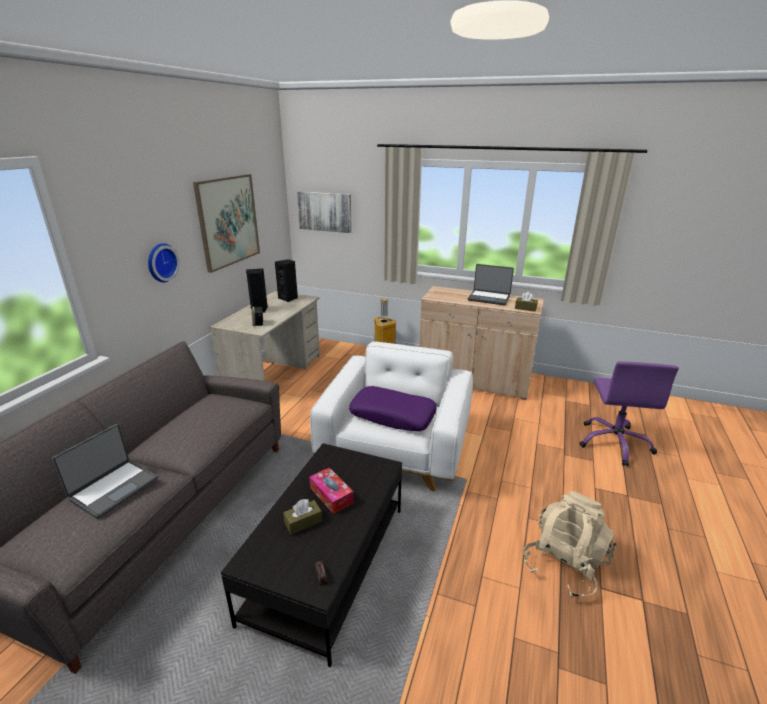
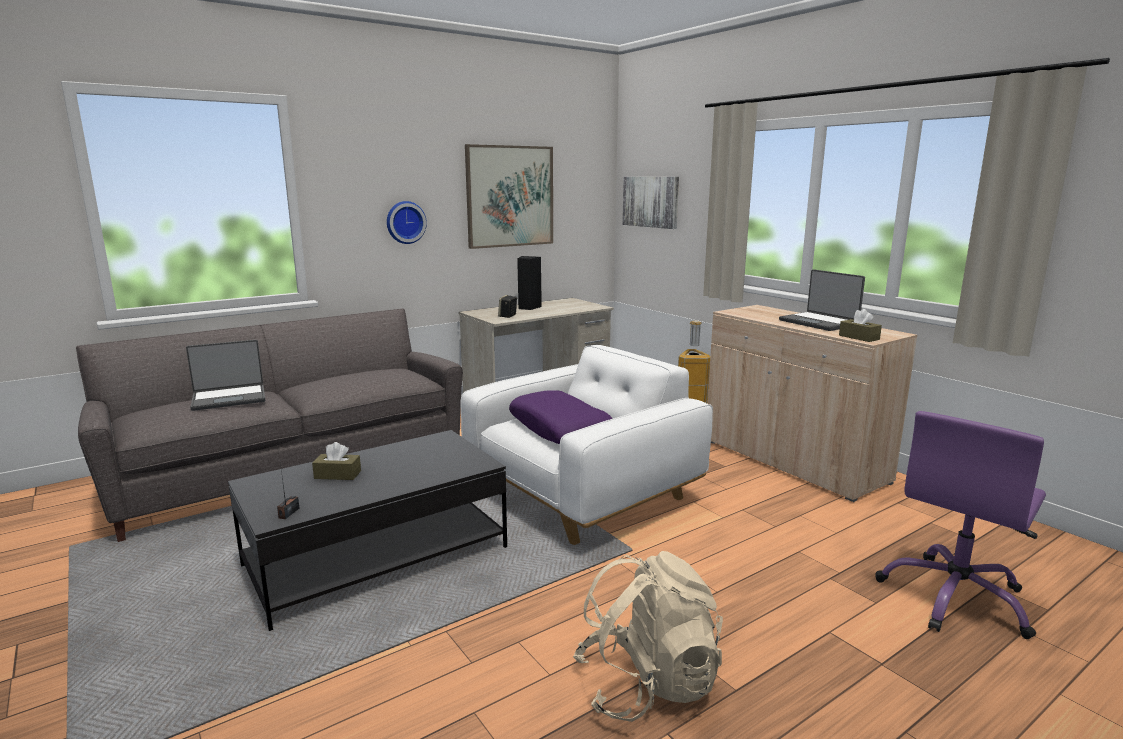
camera: 35 degrees right, 10 degrees down
black speaker [275,259,298,302] -> none
tissue box [309,468,354,514] -> none

